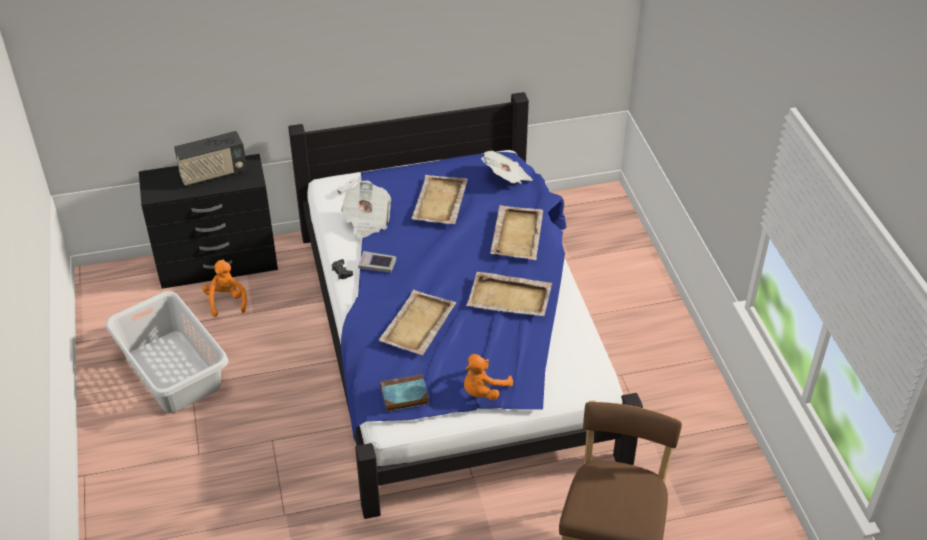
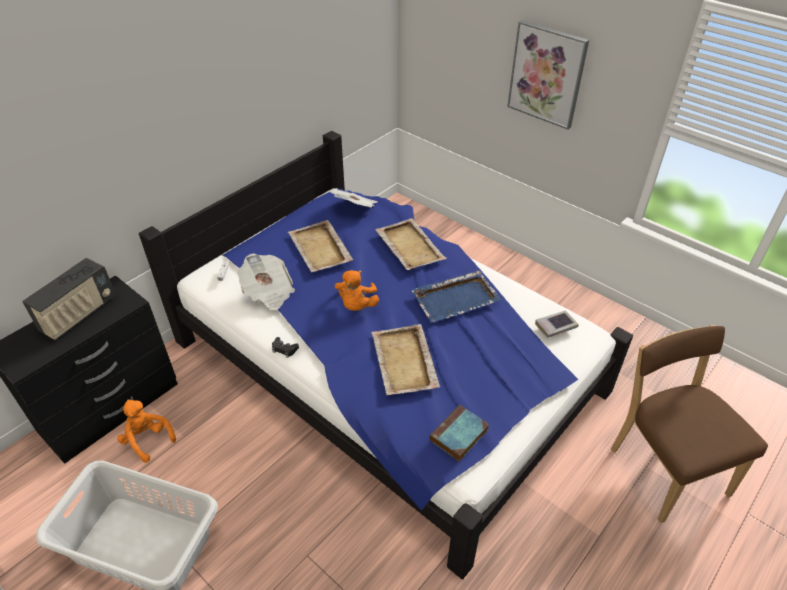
camera: 35 degrees left, 0 degrees up
book [358,251,396,273] -> book moved to [535,311,579,338]
orange plush toy [464,354,513,400] -> orange plush toy moved to [335,270,379,311]
beige tray [466,272,552,316] -> blue tray [411,270,502,323]
none -> picture [507,20,589,130]

